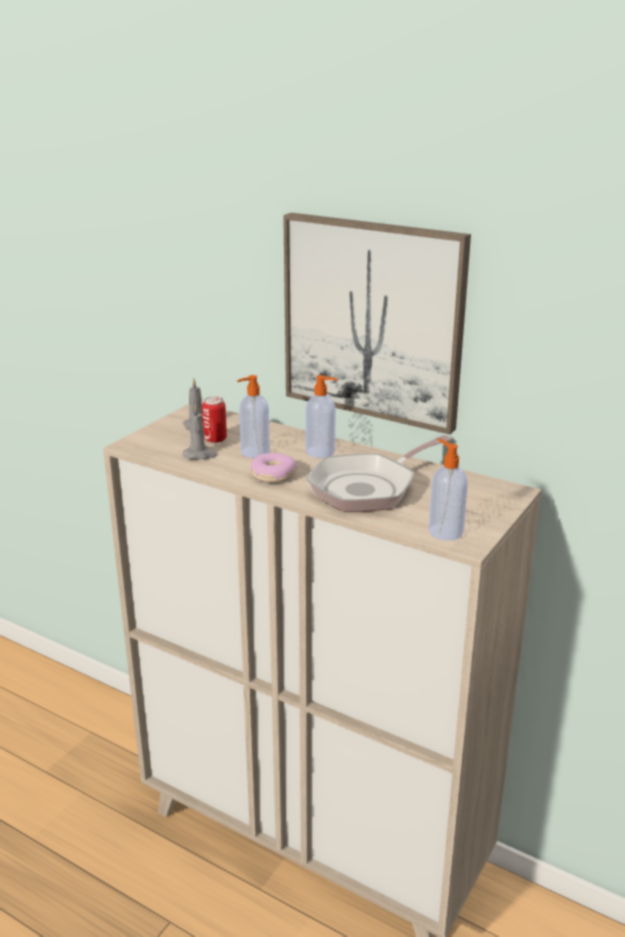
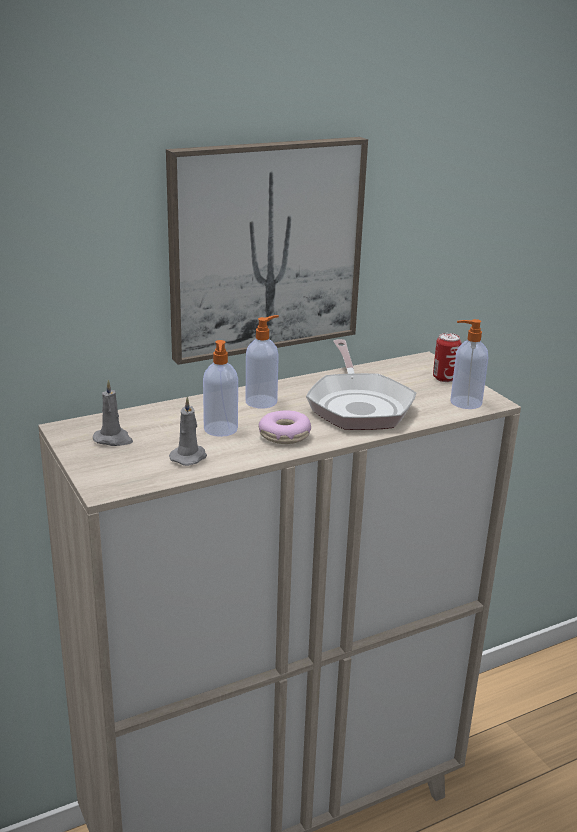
camera: 60 degrees left, 0 degrees up
can [202,396,227,443] -> can moved to [433,333,461,382]

